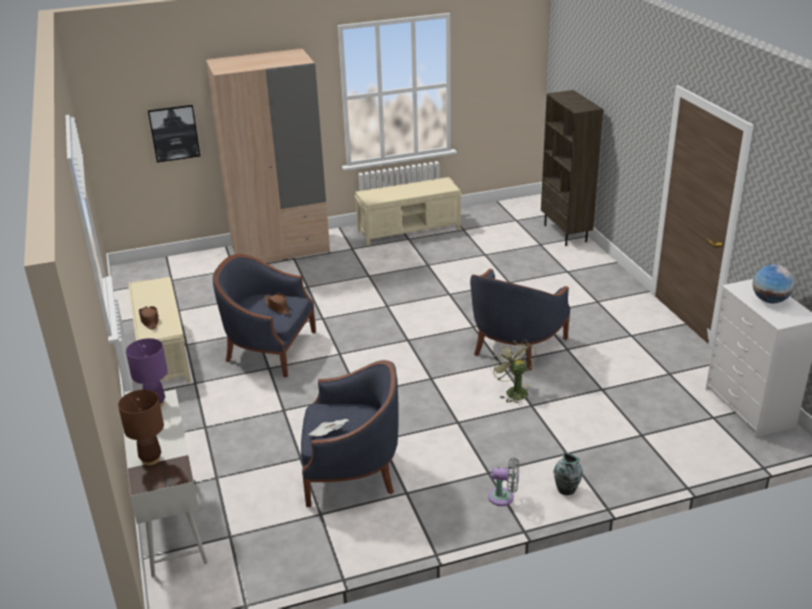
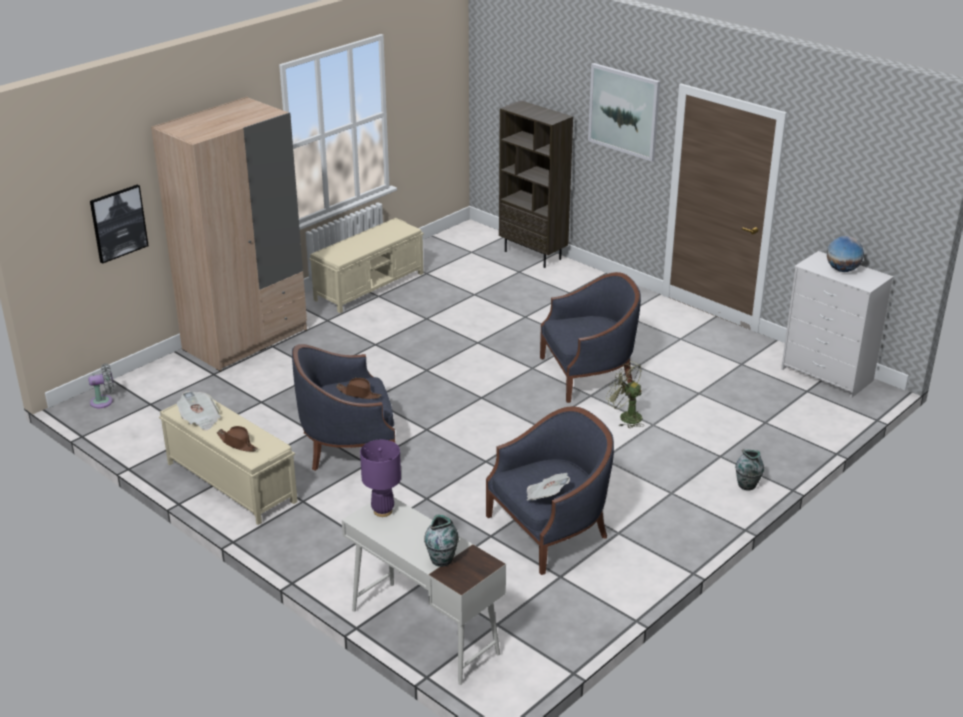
camera: 30 degrees left, 0 degrees up
brown table lamp [118,390,164,465] -> vase [424,515,459,567]
blue armchair [470,269,570,370] -> blue armchair turned 105 degrees counterclockwise [540,272,641,403]
grey fan [488,458,519,506] -> grey fan moved to [88,364,114,408]
none -> newspaper [177,391,221,430]
none -> picture [588,63,660,162]

